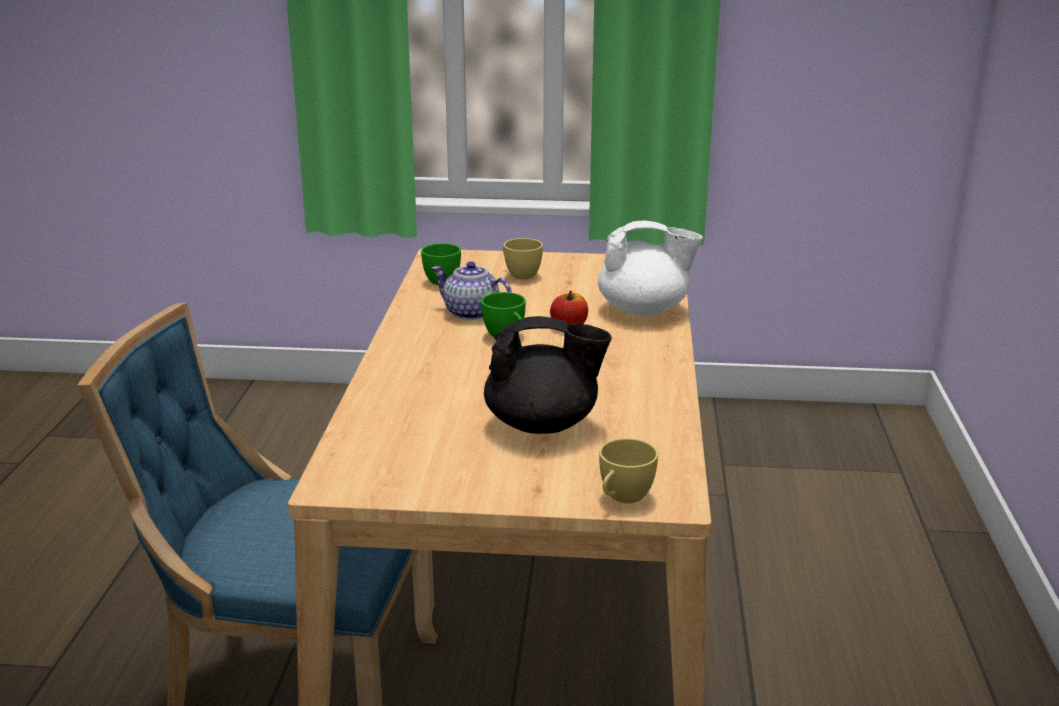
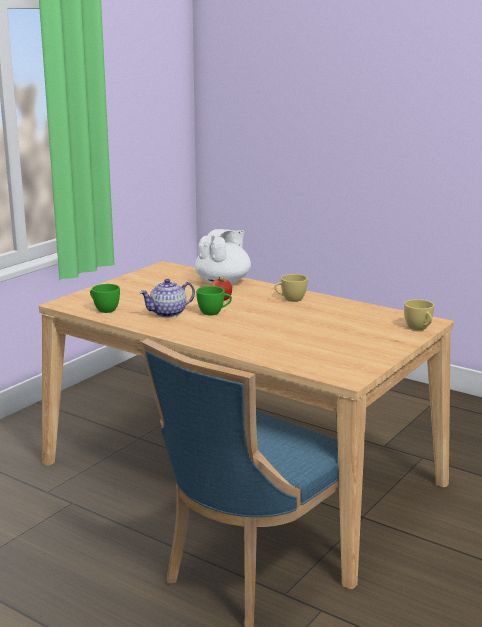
camera: 60 degrees left, 5 degrees down
black teapot [484,316,612,434] -> none
yellow cup [503,238,543,279] -> yellow cup moved to [274,274,308,302]

